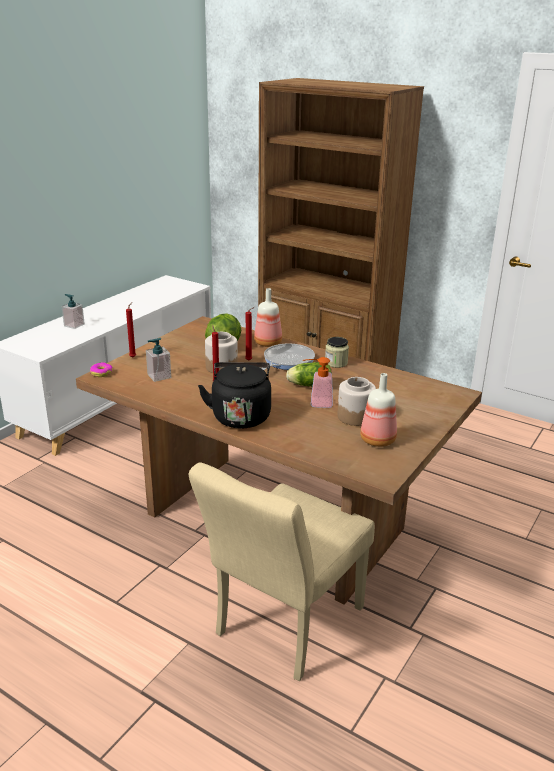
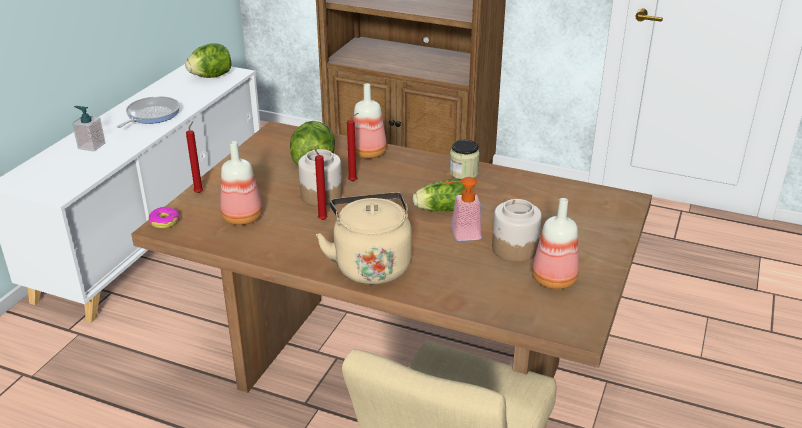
camera: 10 degrees left, 5 degrees up
soap dispenser [146,338,171,382] -> bottle [220,141,263,225]
black kettle [198,362,271,428] -> beige kettle [316,192,412,285]
frying pan [261,344,315,370] -> frying pan moved to [117,96,180,128]
none -> lettuce [185,43,231,78]

